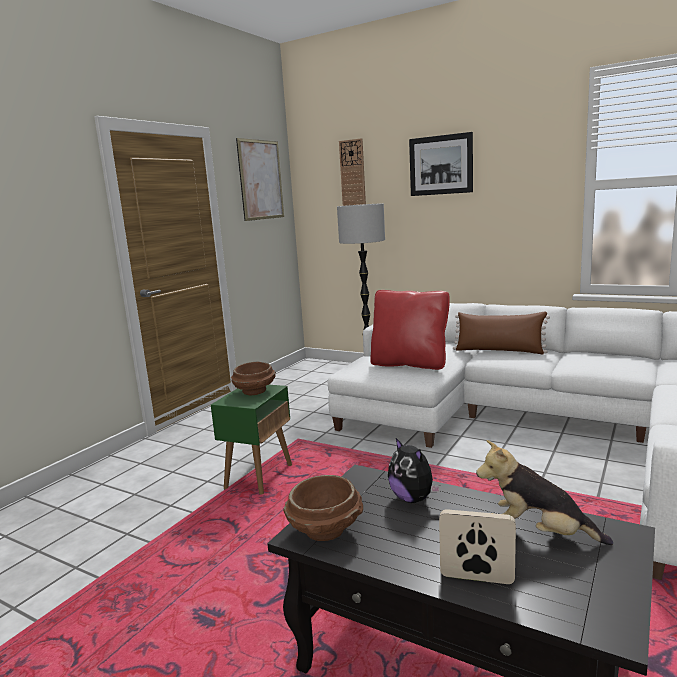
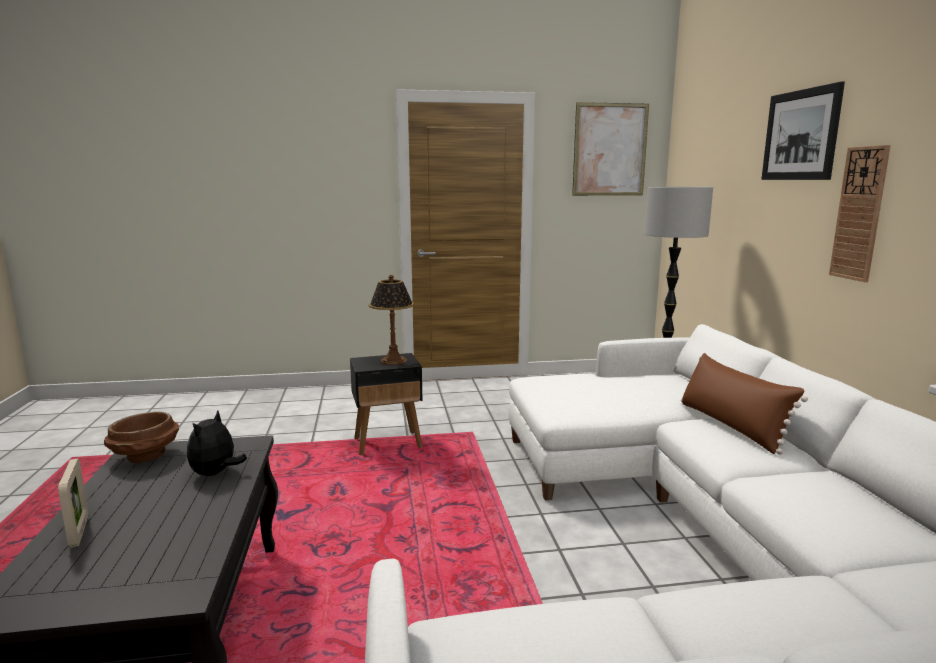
camera: 50 degrees right, 0 degrees up
green side table [211,385,292,495] -> black side table [350,353,422,455]
brown bowl [231,362,276,395] -> table lamp [369,275,414,365]
wall clock [339,138,366,206] -> wall clock moved to [829,145,891,282]
red pillow [370,290,450,370] -> none
plush toy [476,440,613,545] -> none

